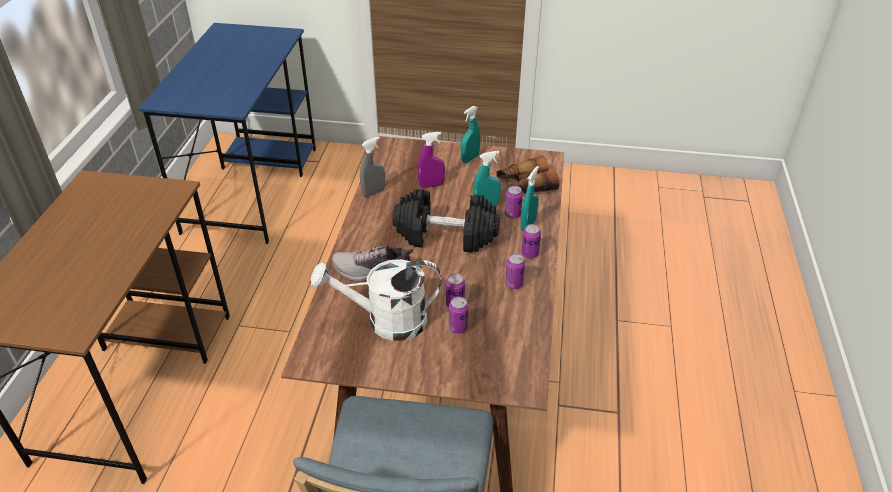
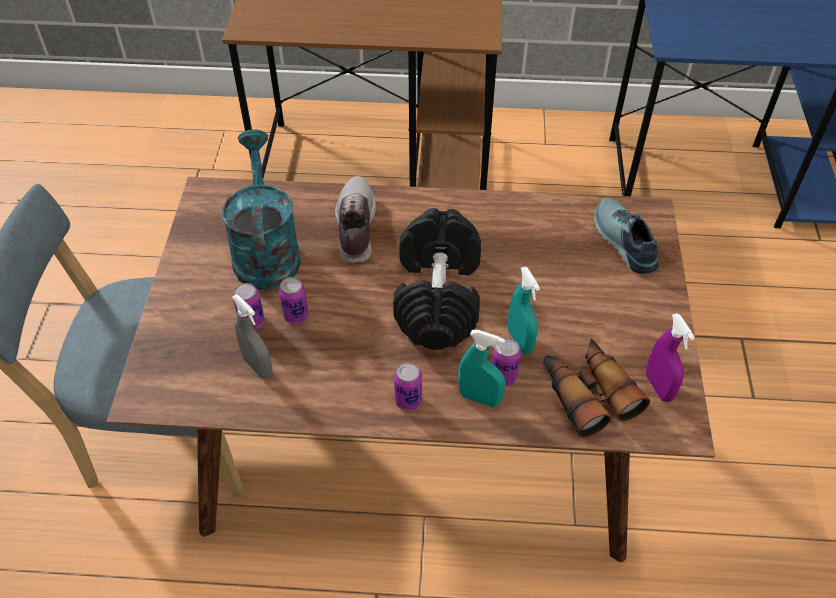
camera: 85 degrees right, 10 degrees up
white watering can [311,259,442,341] -> turquoise watering can [222,129,301,290]
grey spray bottle [360,137,385,197] -> grey spray bottle moved to [232,294,272,379]
purple spray bottle [418,132,445,188] -> purple spray bottle moved to [646,313,695,402]
turquoise spray bottle [461,106,480,163] -> none
can [505,254,525,289] -> none
none -> shoe [594,198,659,274]

